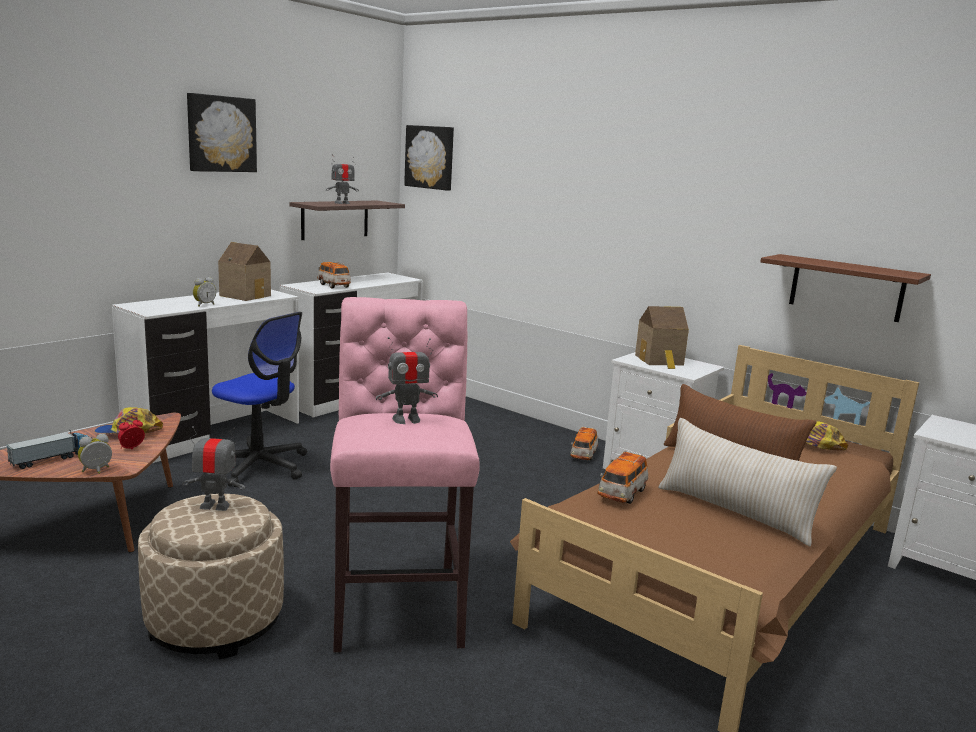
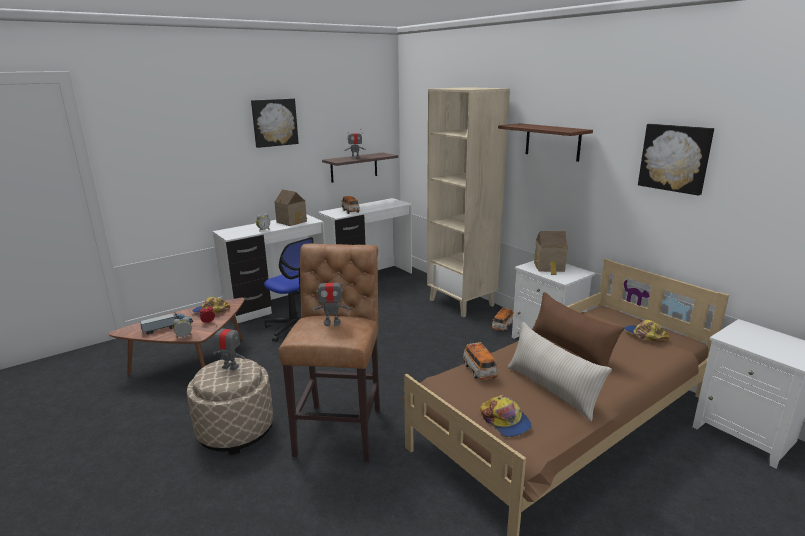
camera: 15 degrees right, 5 degrees up
pink stool [330,297,480,652] -> brown stool [279,244,380,462]
picture [404,125,454,191] -> picture moved to [638,124,714,195]
toy car [597,450,648,504] -> toy car turned 60 degrees counterclockwise [463,342,498,380]
brown shelf [760,254,931,322] -> brown shelf moved to [498,123,593,162]
none -> beige bookcase [427,87,510,317]
none -> cap [480,395,532,437]

